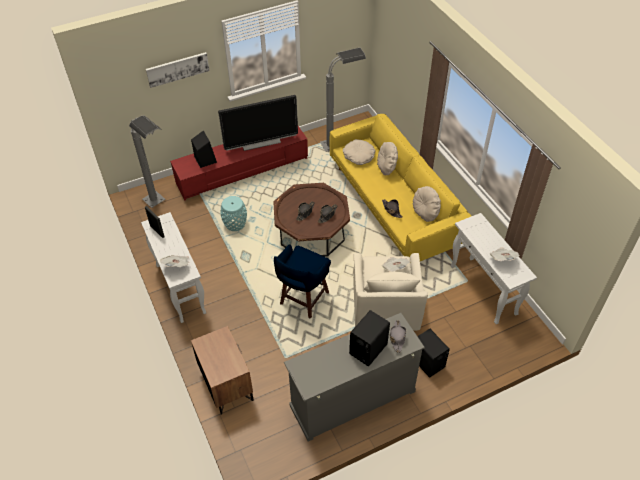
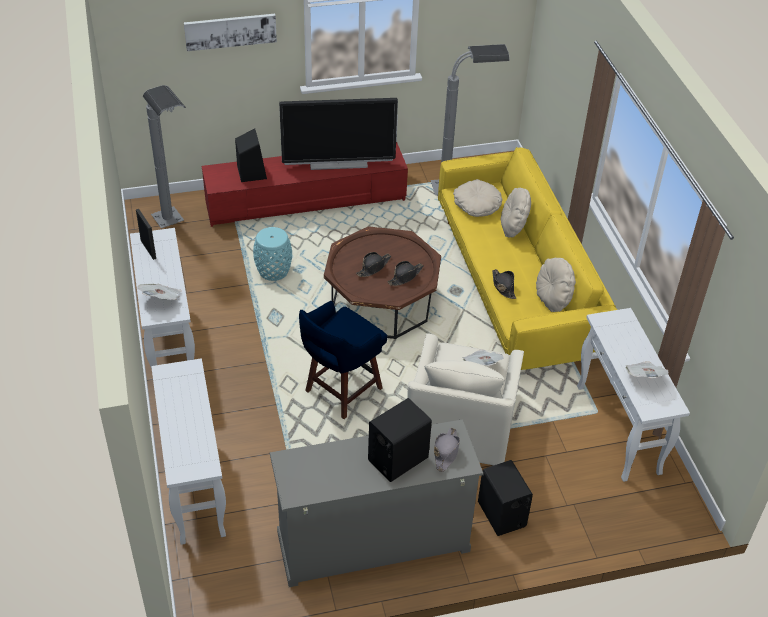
camera: 10 degrees right, 5 degrees down
brown nightstand [191,326,253,414] -> white console table [151,358,226,545]

